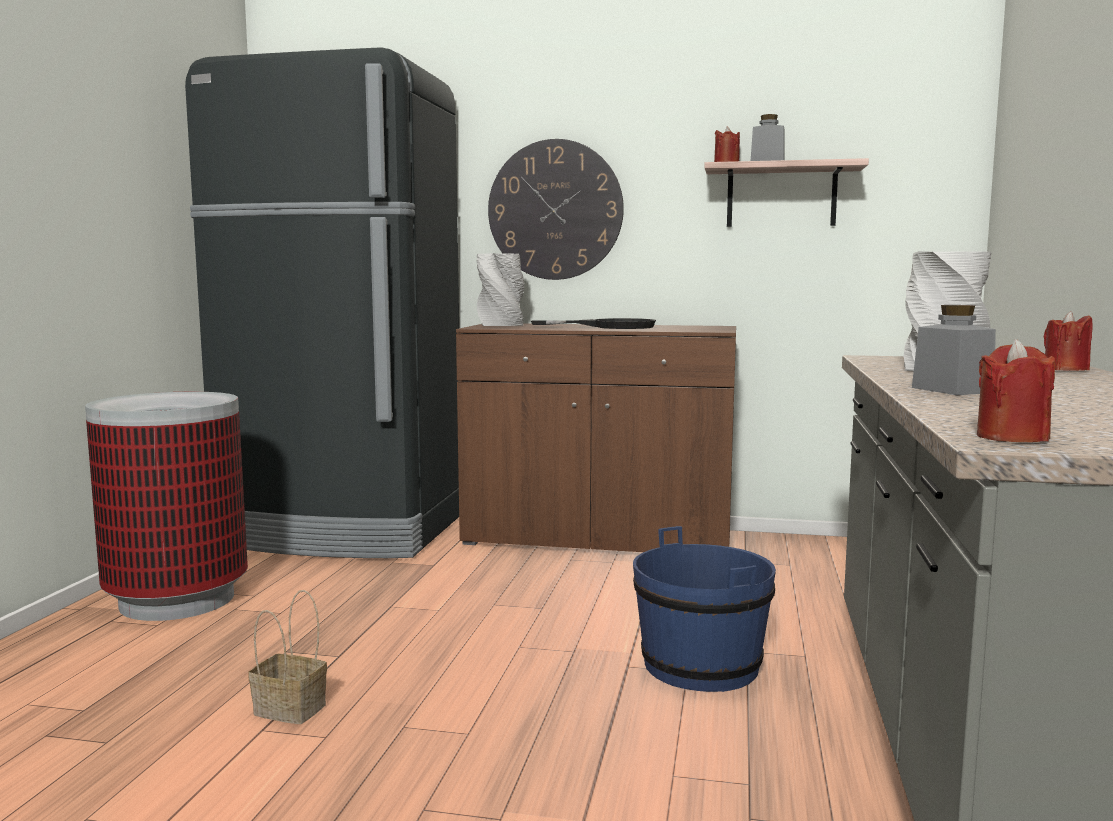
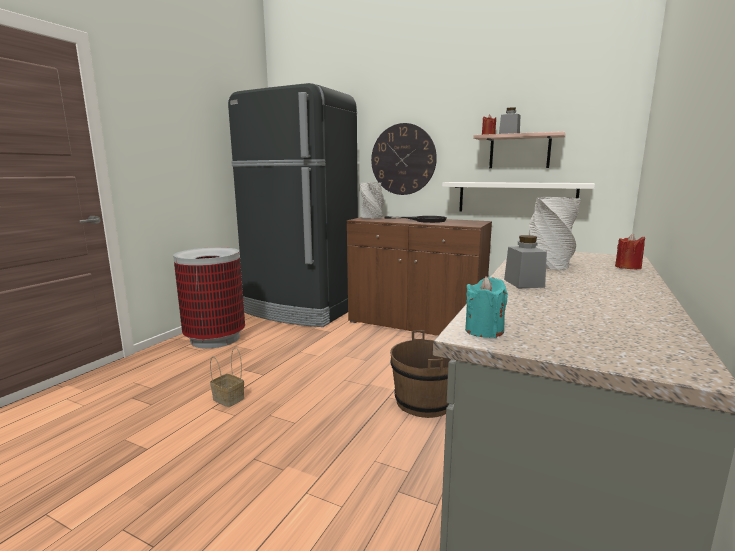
camera: 15 degrees right, 5 degrees up
blue bucket [633,526,776,692] -> brown bucket [390,330,450,418]
red candle [977,339,1055,442] -> turquoise candle [465,276,508,338]
none -> white shelf [442,182,595,212]

